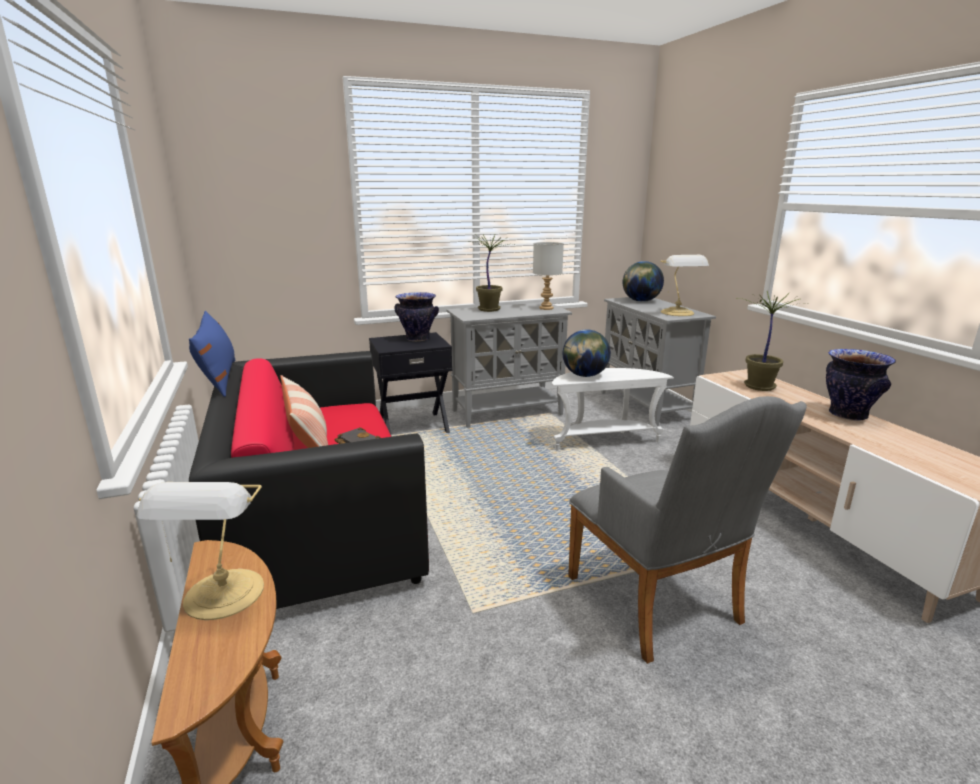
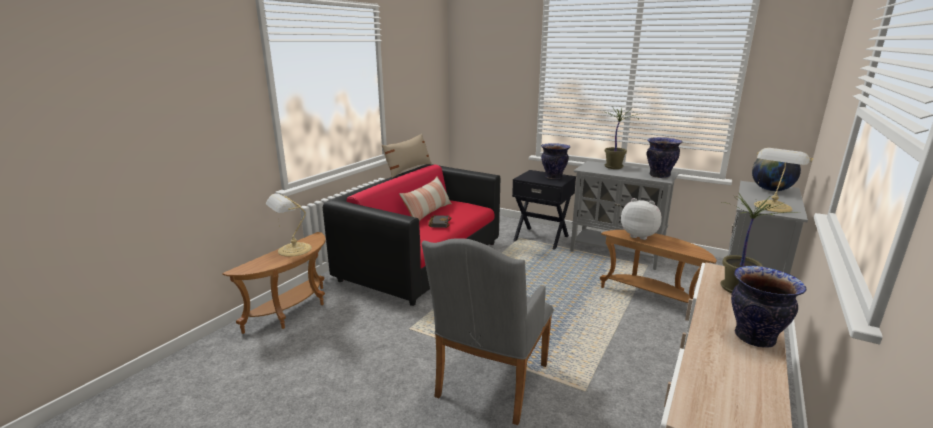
camera: 50 degrees right, 0 degrees up
blue pillow [189,311,235,397] -> beige pillow [382,134,432,178]
grey table lamp [533,242,564,310] -> vase [646,137,683,178]
white side table [552,368,674,451] -> brown side table [600,230,717,303]
globe [563,330,611,377] -> plush toy [621,198,662,240]

